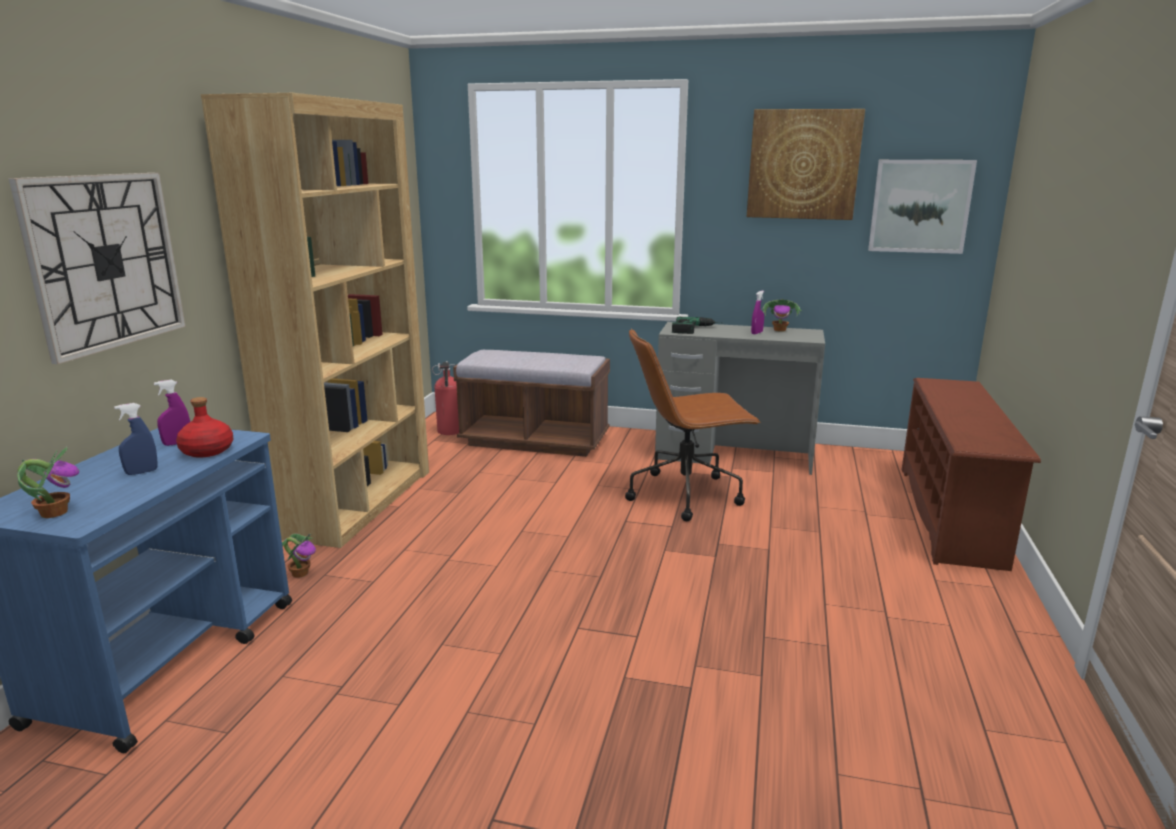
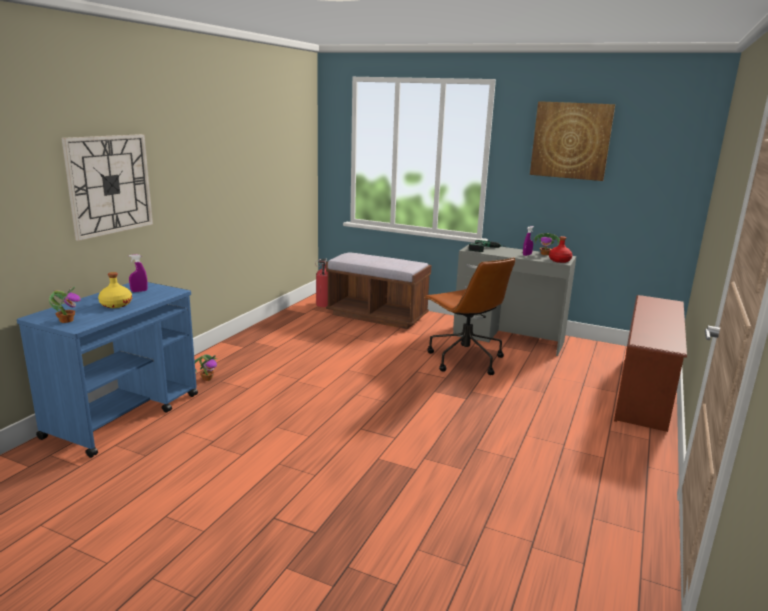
camera: 10 degrees right, 0 degrees up
blue spray bottle [114,403,158,475] -> yellow bottle [98,272,132,308]
red bottle [176,397,233,458] -> red bottle moved to [549,236,572,263]
brown bookcase [201,93,429,548] -> none
brown office chair [625,328,761,521] -> brown office chair turned 120 degrees counterclockwise [424,257,515,375]
picture [868,160,977,254] -> none

